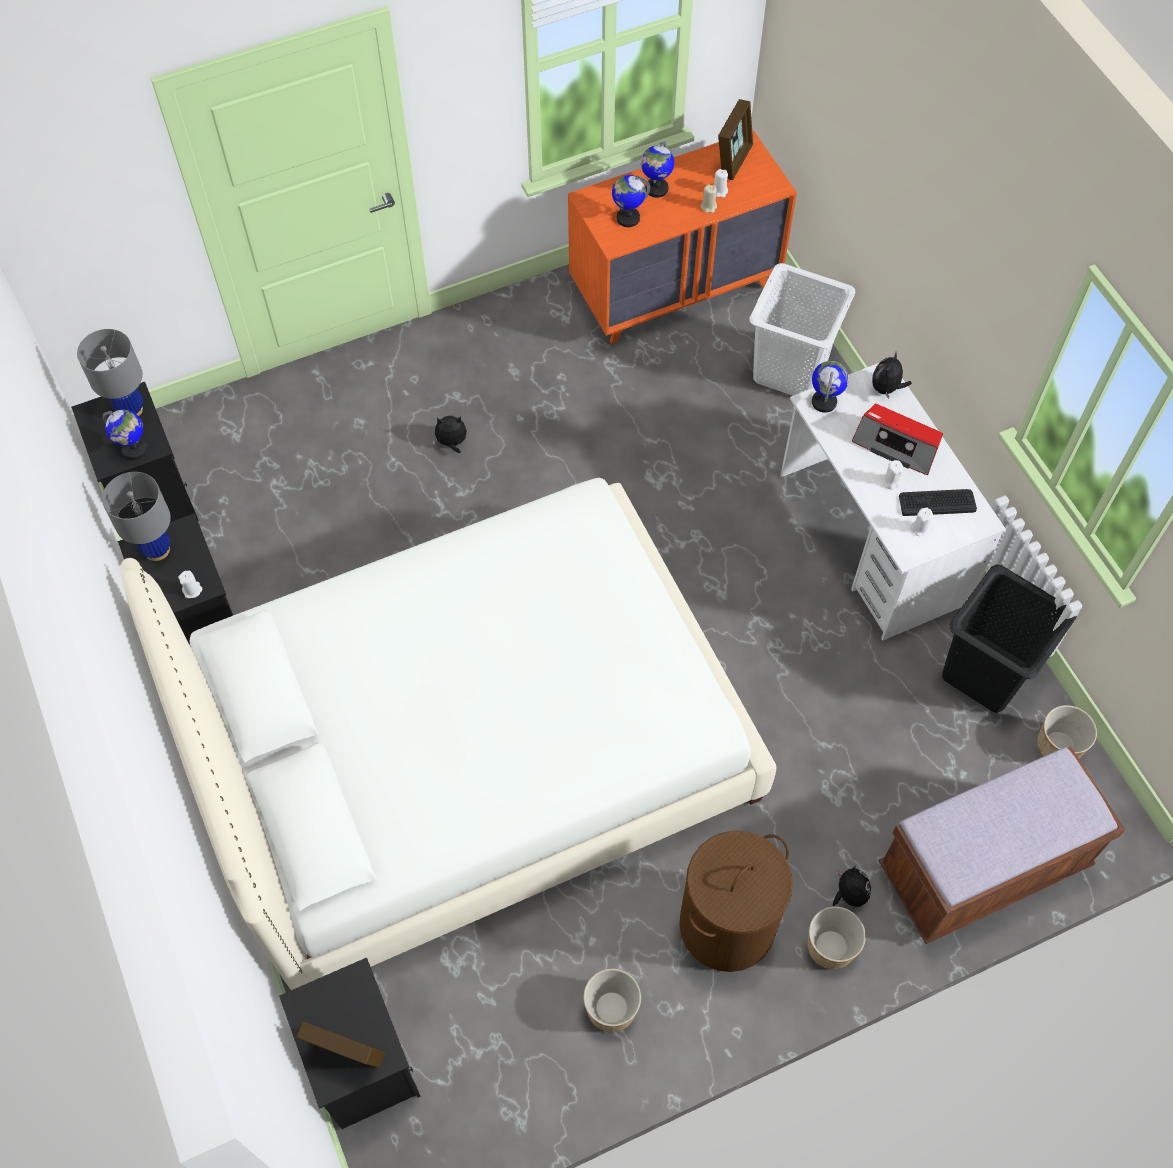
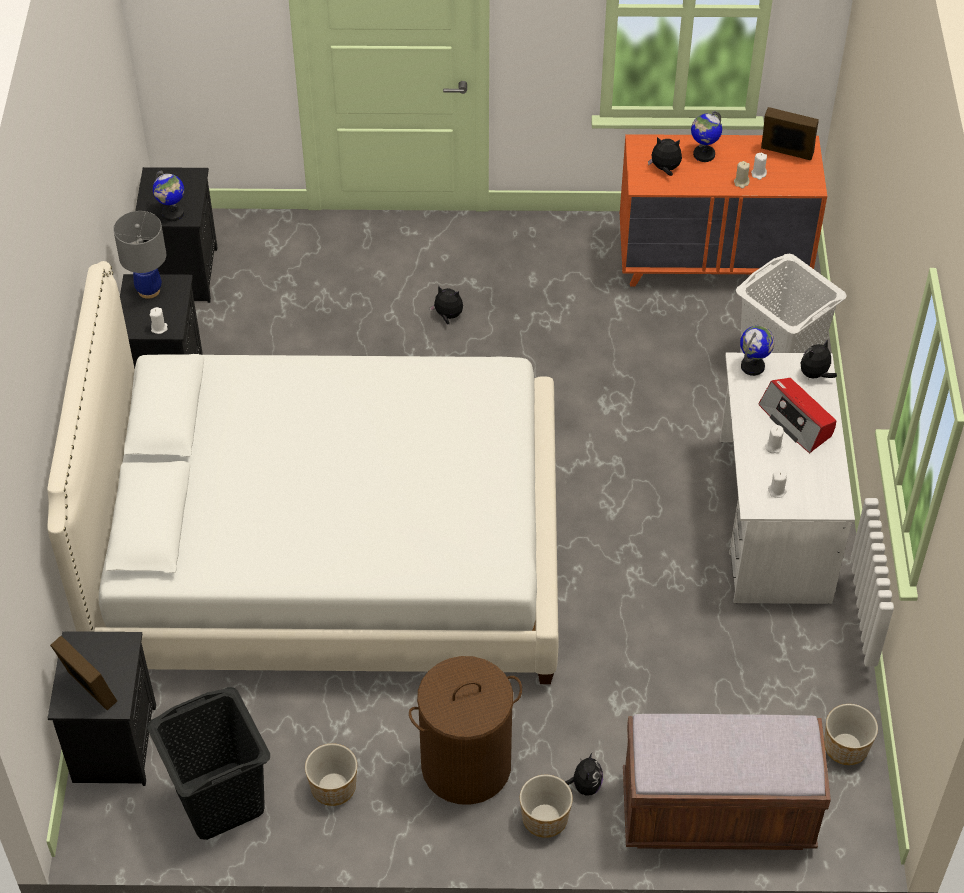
camera: 25 degrees right, 10 degrees down
grey table lamp [77,329,143,416] -> none
globe [612,175,650,227] -> plush toy [648,137,682,176]
picture frame [718,99,753,180] -> picture frame turned 120 degrees counterclockwise [761,107,819,161]
keyboard [899,489,977,516] -> none
black laundry basket [942,564,1077,713] -> black laundry basket moved to [147,687,270,840]

